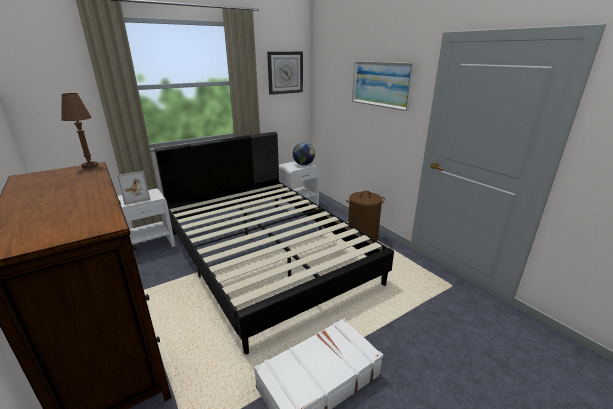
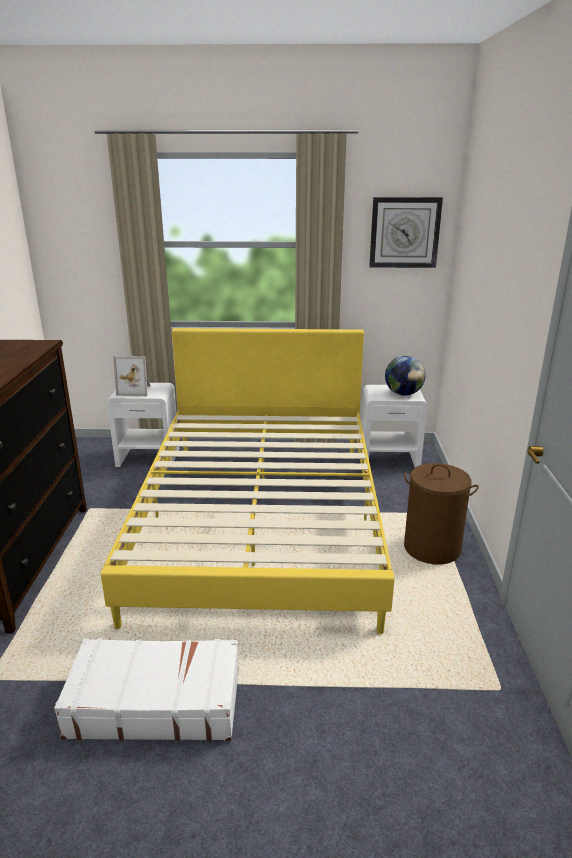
camera: 35 degrees right, 0 degrees up
brown table lamp [61,93,98,168] -> none
black bed [155,132,394,354] -> yellow bed [101,328,394,634]
picture [352,61,415,111] -> none

